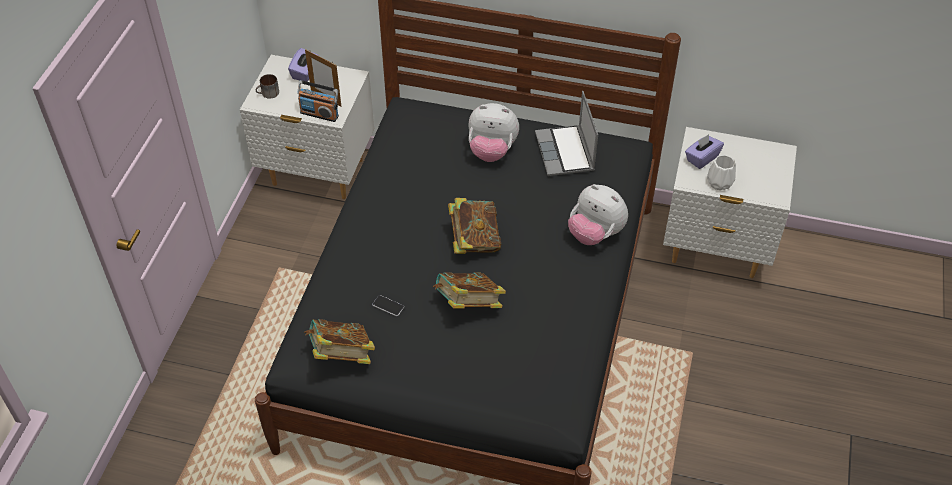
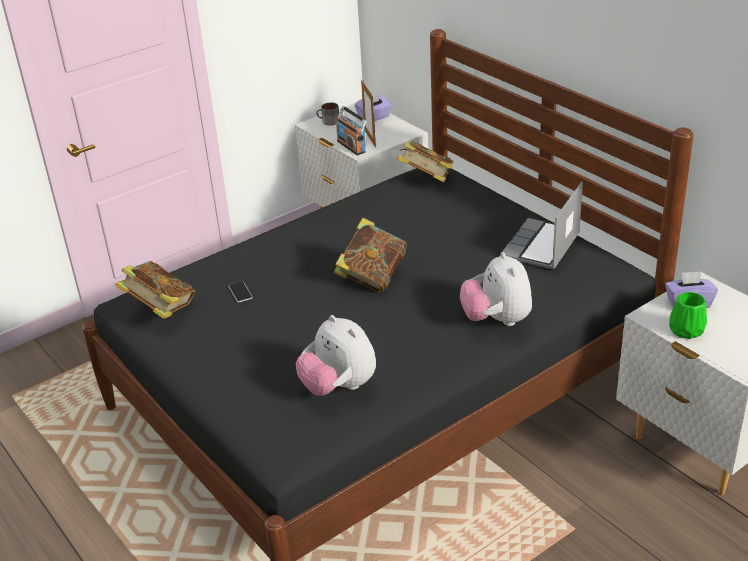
camera: 40 degrees right, 15 degrees down
book [433,273,506,309] -> book moved to [397,141,454,182]
plush toy [468,103,519,162] -> plush toy moved to [296,315,376,396]
white vase [707,155,736,190] -> green vase [669,292,707,339]

